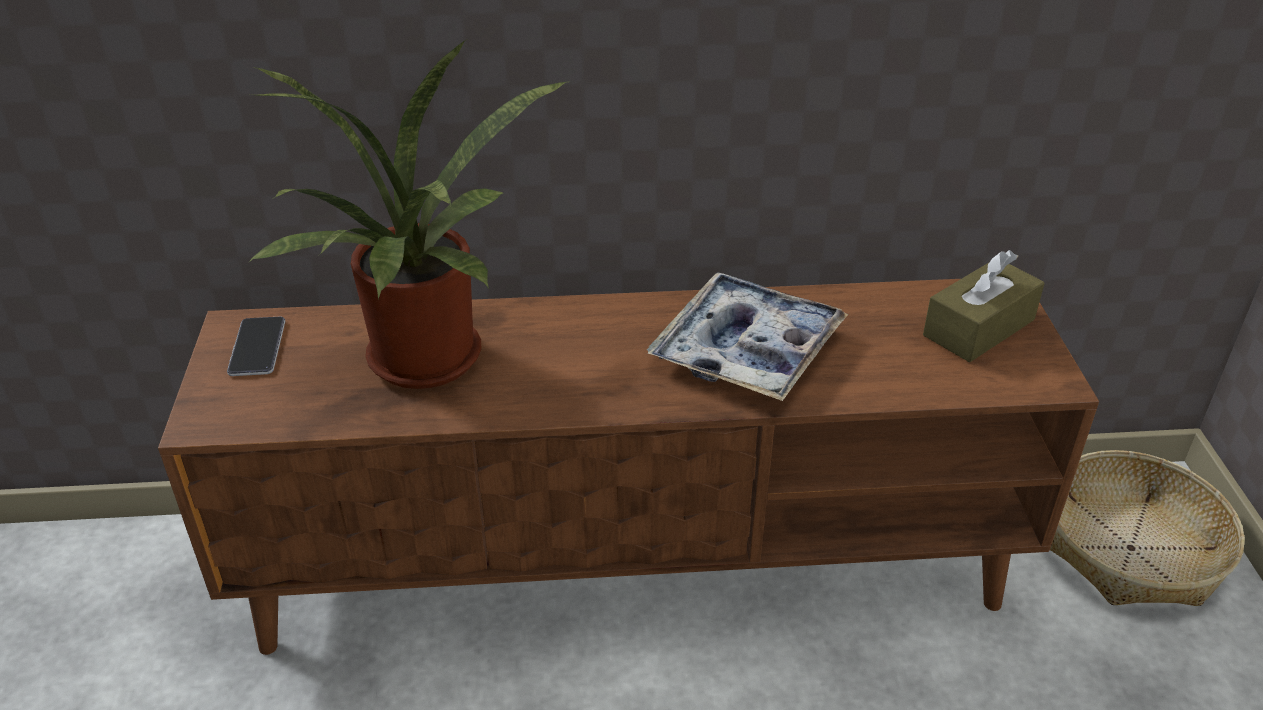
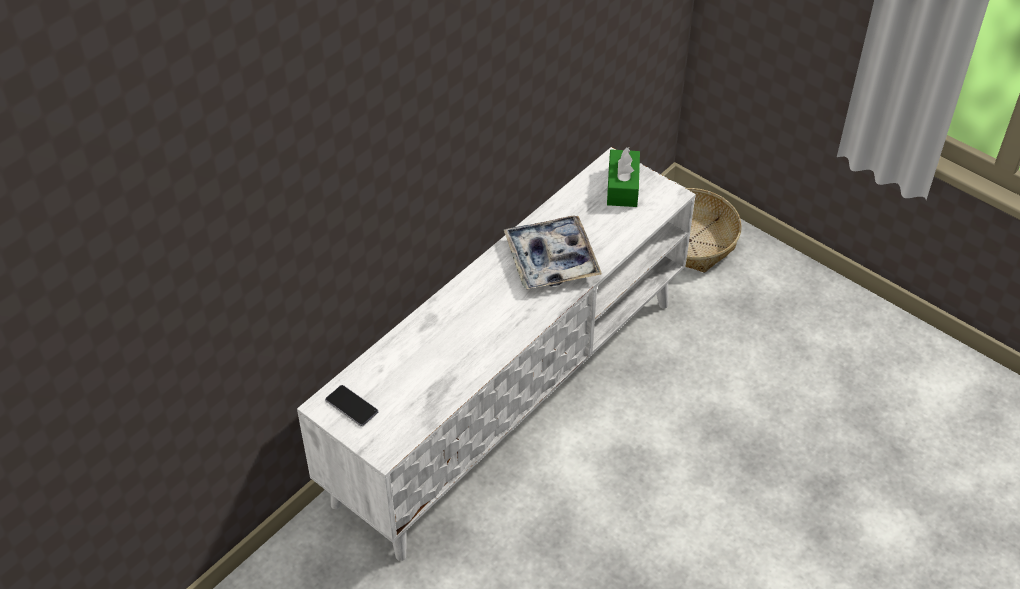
camera: 45 degrees left, 10 degrees up
brown tv stand [158,279,1099,655] -> white tv stand [297,147,696,561]
potted plant [246,40,567,389] -> none
brown tissue box [923,250,1045,362] -> green tissue box [607,147,640,207]

